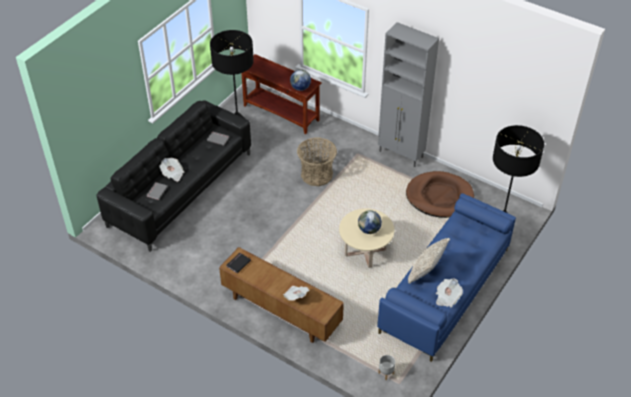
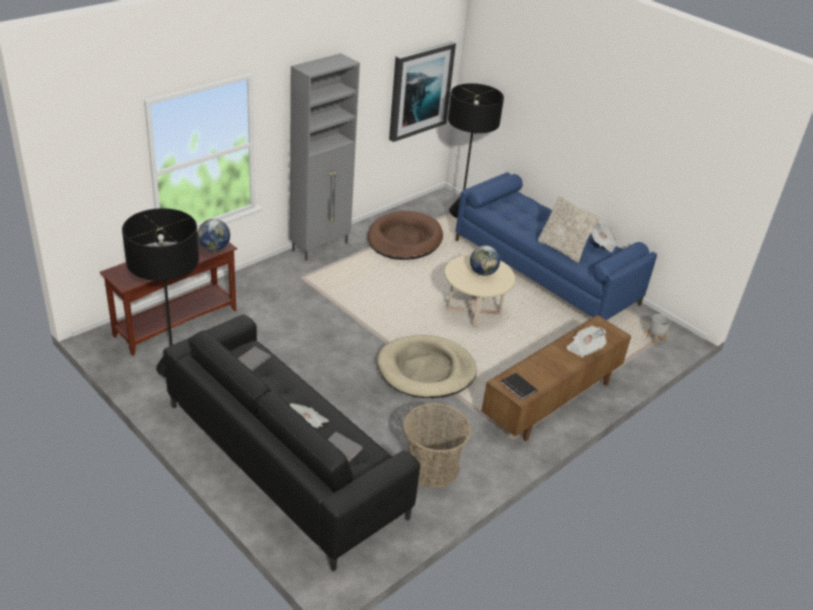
camera: 80 degrees left, 10 degrees down
basket [297,137,337,186] -> basket moved to [403,403,472,488]
none -> beige dog bed [377,335,477,398]
none -> picture [389,41,456,142]

